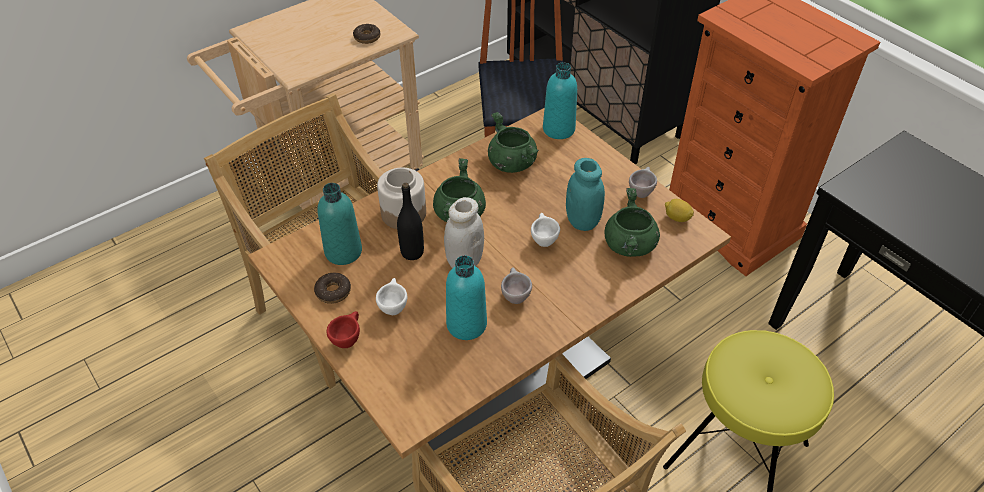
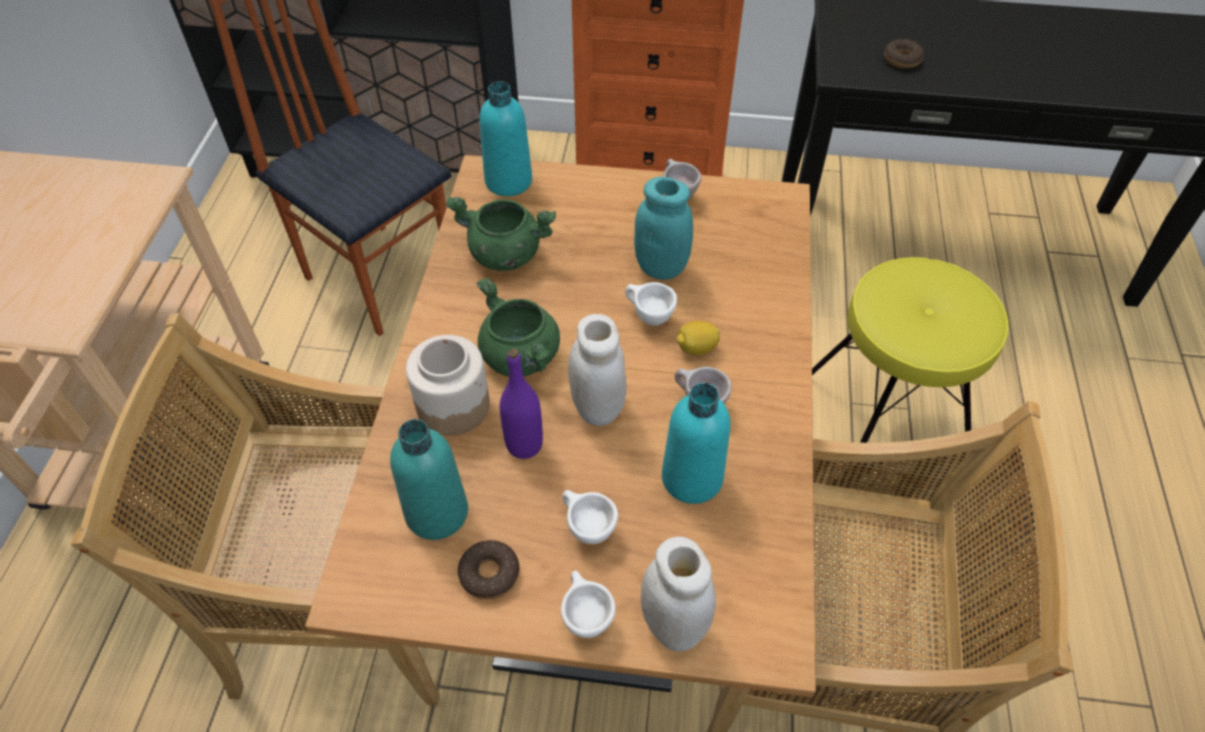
camera: 45 degrees left, 5 degrees up
red cup [326,311,360,348] -> white cup [561,570,616,638]
donut [353,24,380,44] -> donut moved to [884,39,924,68]
black bottle [397,183,424,260] -> purple bottle [500,348,543,459]
green cooking pot [604,188,660,257] -> none
lemon [665,199,694,222] -> lemon moved to [677,321,720,355]
none -> white jar [641,537,716,651]

